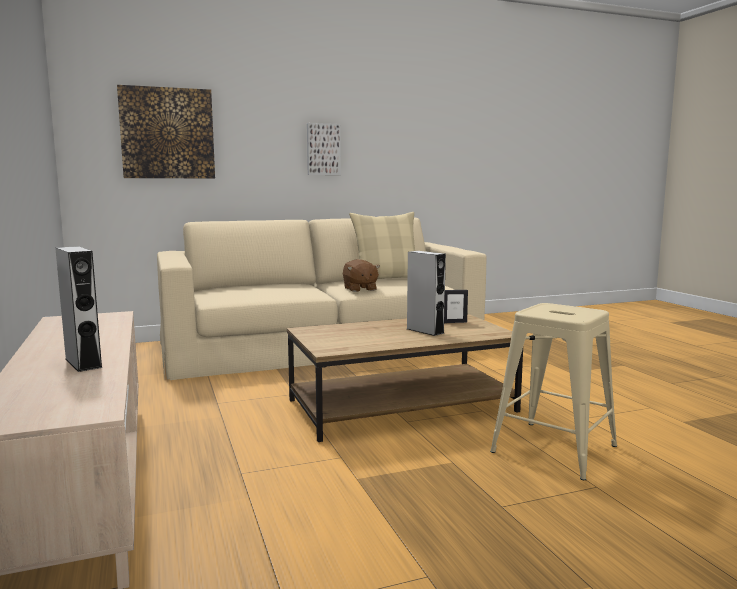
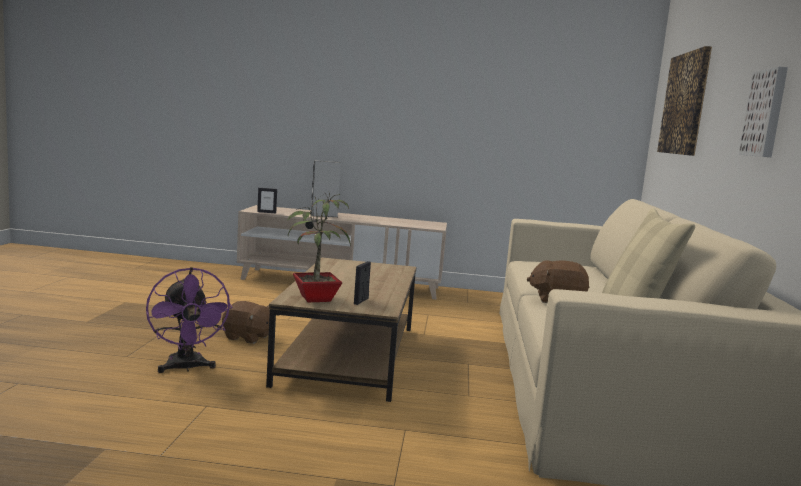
camera: 115 degrees right, 0 degrees up
grey speaker [407,251,446,336] -> none
beige stool [490,303,617,480] -> purple fan [146,267,233,373]
none -> brown plush toy [222,301,270,344]
none -> picture frame [257,188,277,213]
none -> potted plant [287,192,351,302]

